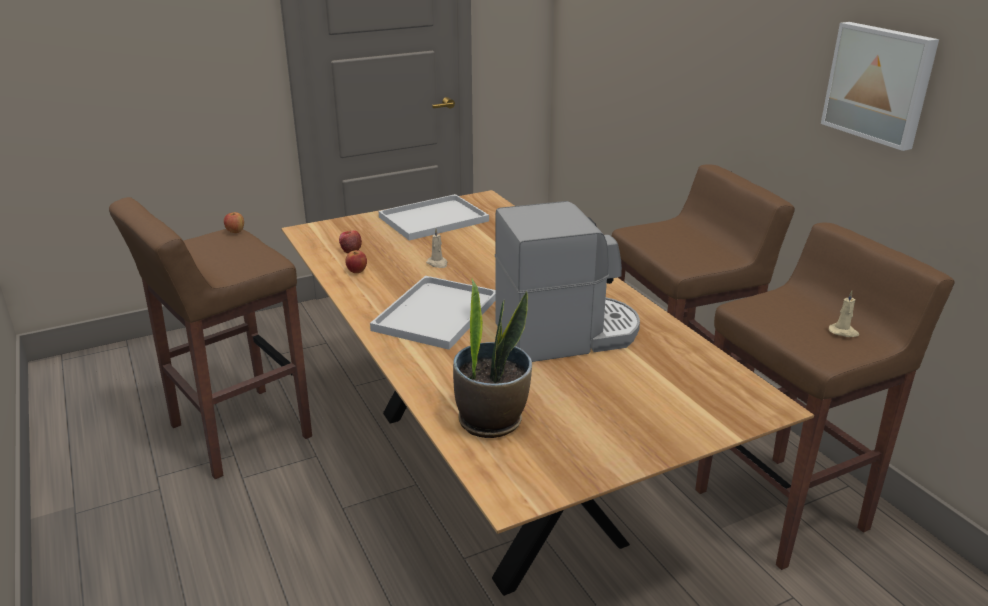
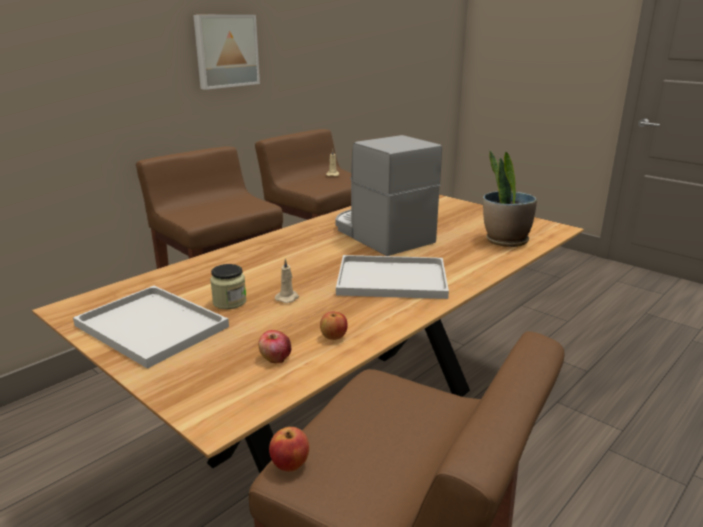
camera: 110 degrees left, 5 degrees down
none -> jar [210,264,247,309]

